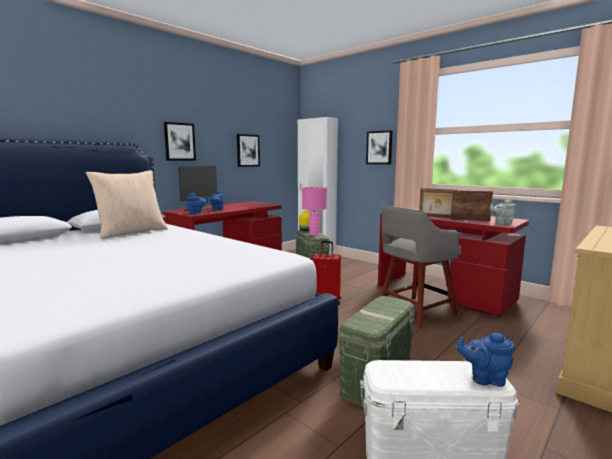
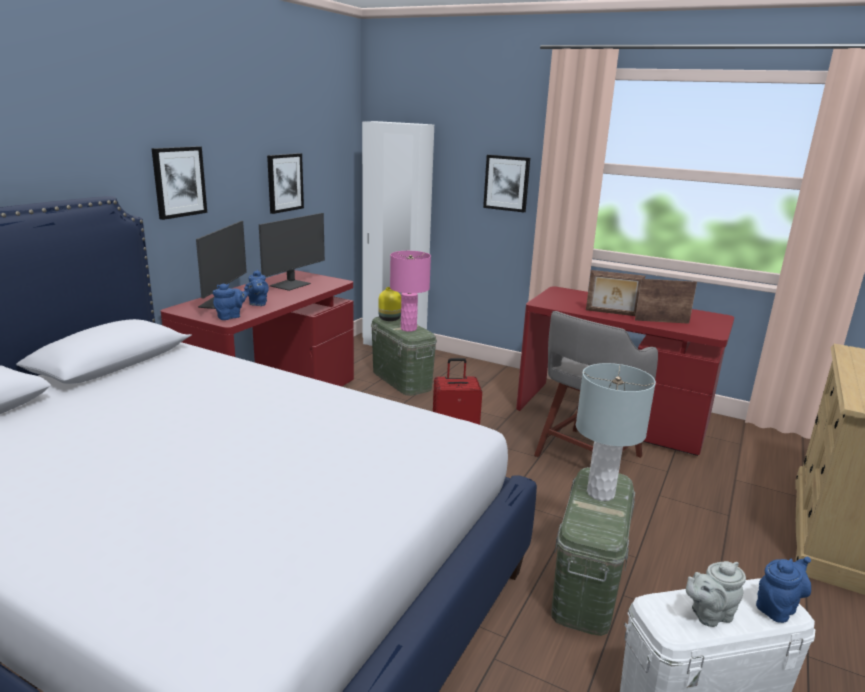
camera: 15 degrees left, 10 degrees up
beige pillow [86,170,168,239] -> none
blue teapot [457,333,514,387] -> blue teapot turned 150 degrees clockwise [756,557,811,623]
grey teapot [490,200,516,225] -> grey teapot moved to [686,561,746,627]
none -> monitor [259,213,325,291]
none -> grey table lamp [576,363,656,501]

